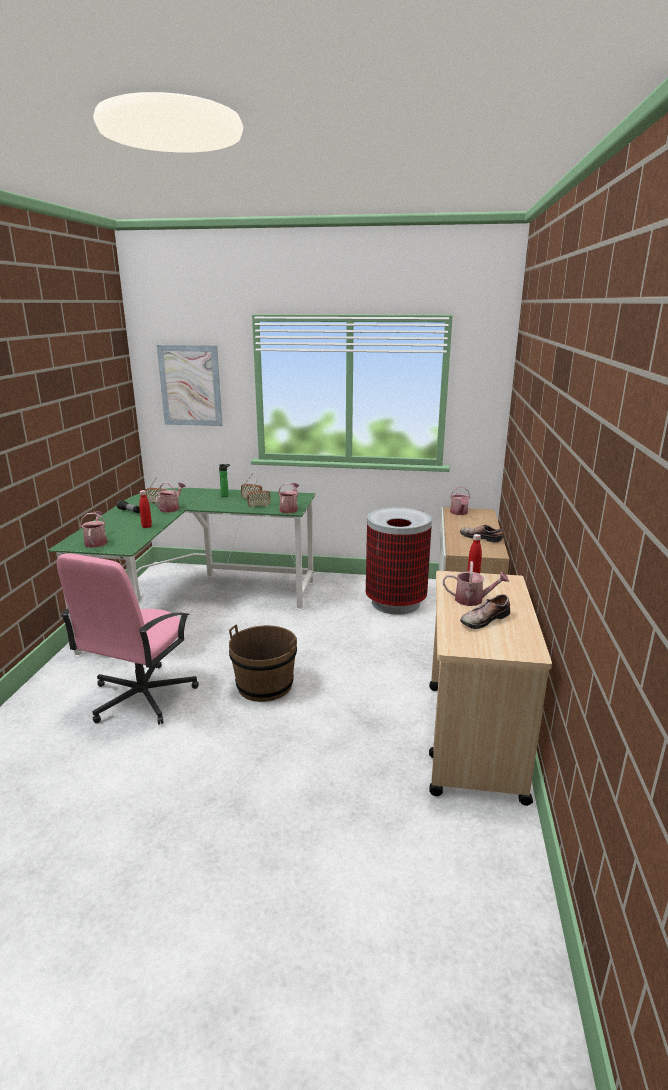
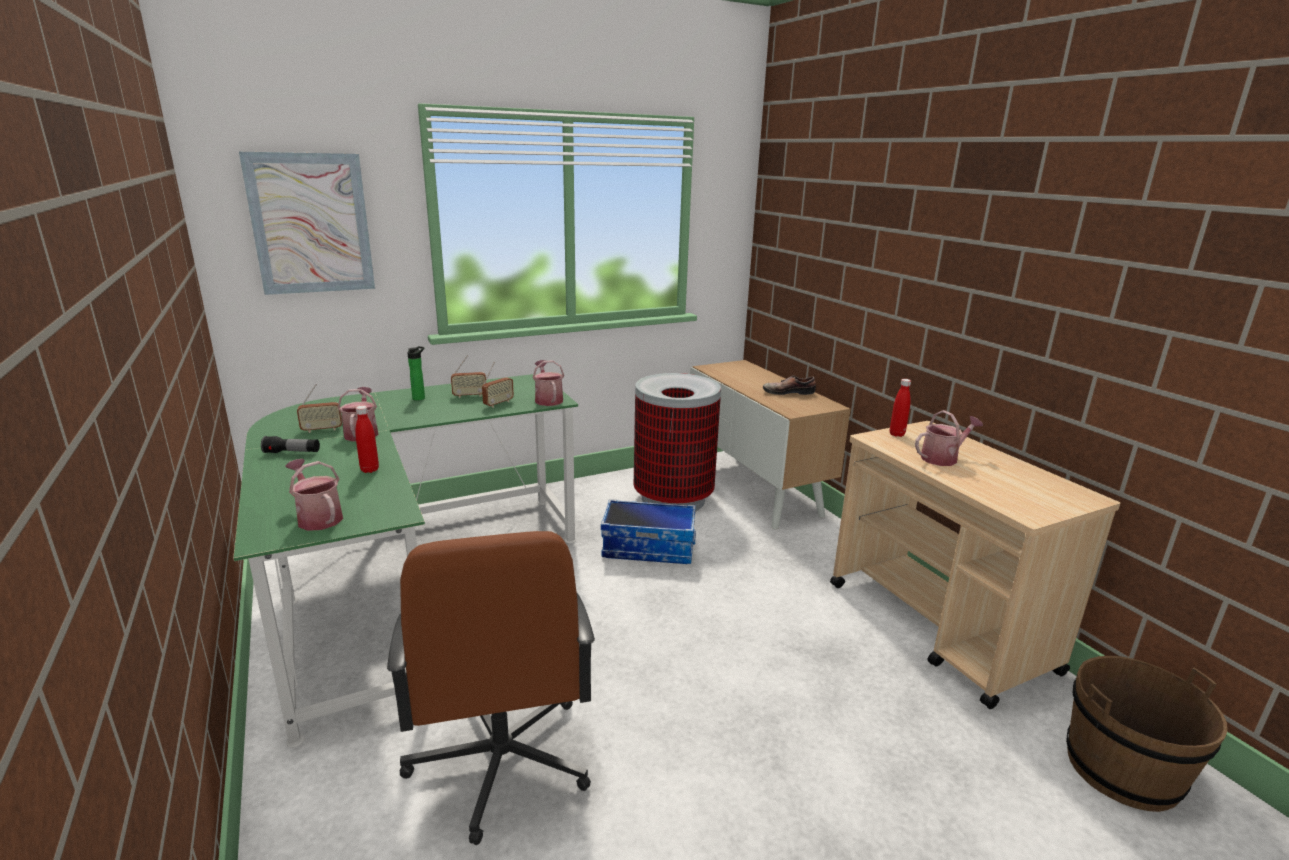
camera: 35 degrees left, 0 degrees up
pink office chair [57,553,199,725] -> brown office chair [387,531,595,845]
brown bucket [229,625,297,702] -> brown bucket moved to [1066,656,1228,812]
watering can [450,487,470,515] -> none
shoe [460,594,510,629] -> none
none -> storage box [601,499,696,564]

